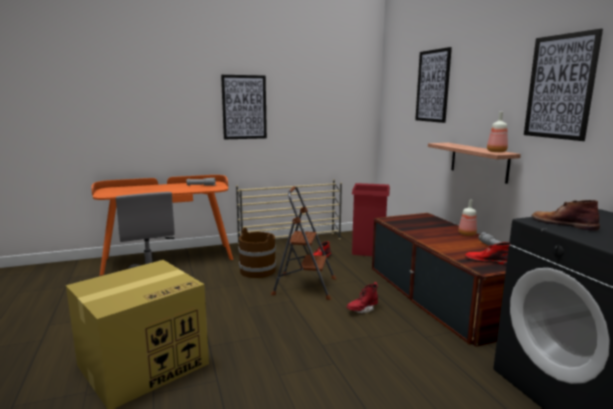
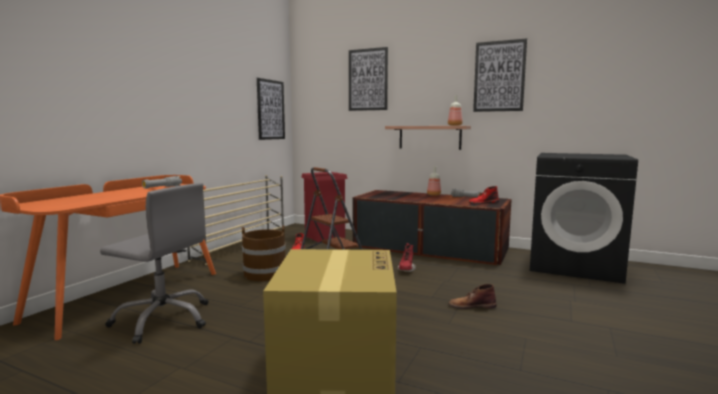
camera: 45 degrees left, 5 degrees down
picture [221,75,267,139] -> picture moved to [257,78,285,140]
brown boot [532,200,600,231] -> brown boot moved to [448,284,497,309]

